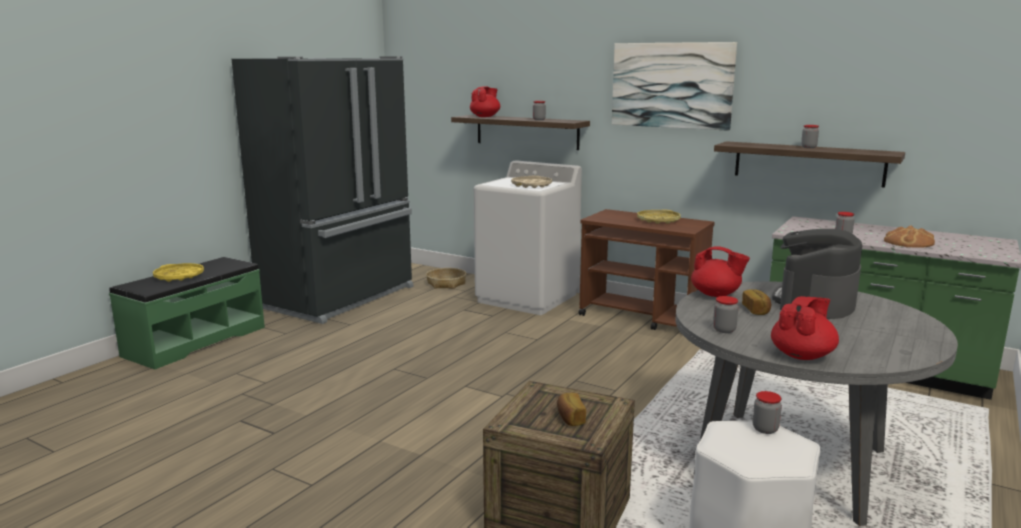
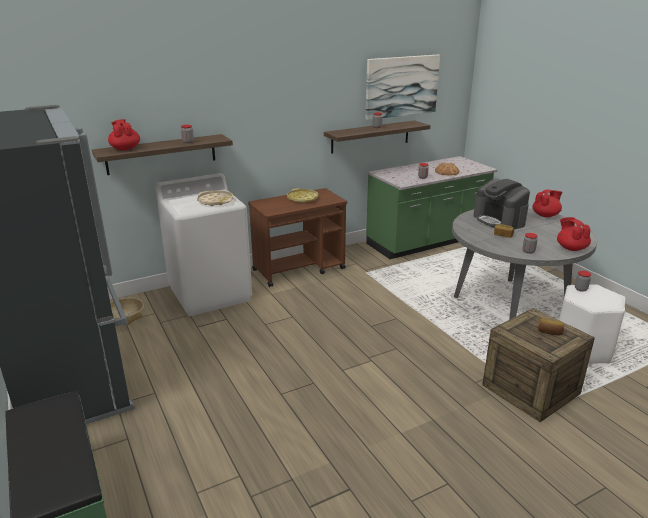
camera: 60 degrees left, 10 degrees up
yellow tray [153,263,204,282] -> none
picture [612,42,737,131] -> picture moved to [365,55,440,120]
red teapot [691,246,750,297] -> red teapot moved to [532,189,562,217]

